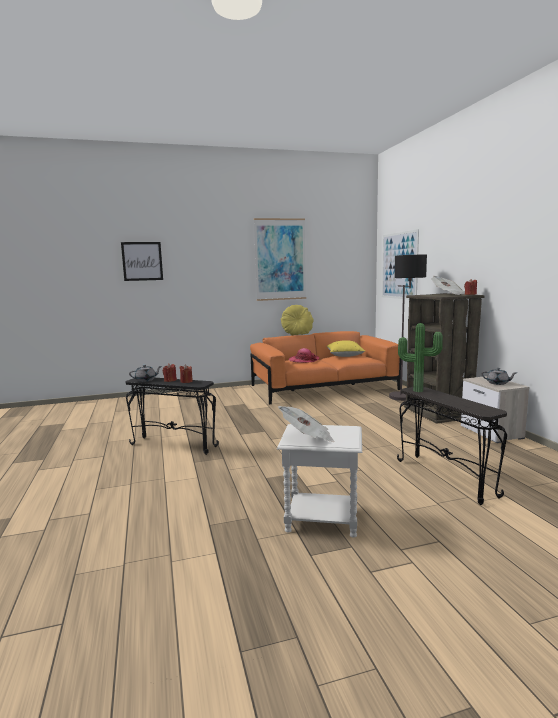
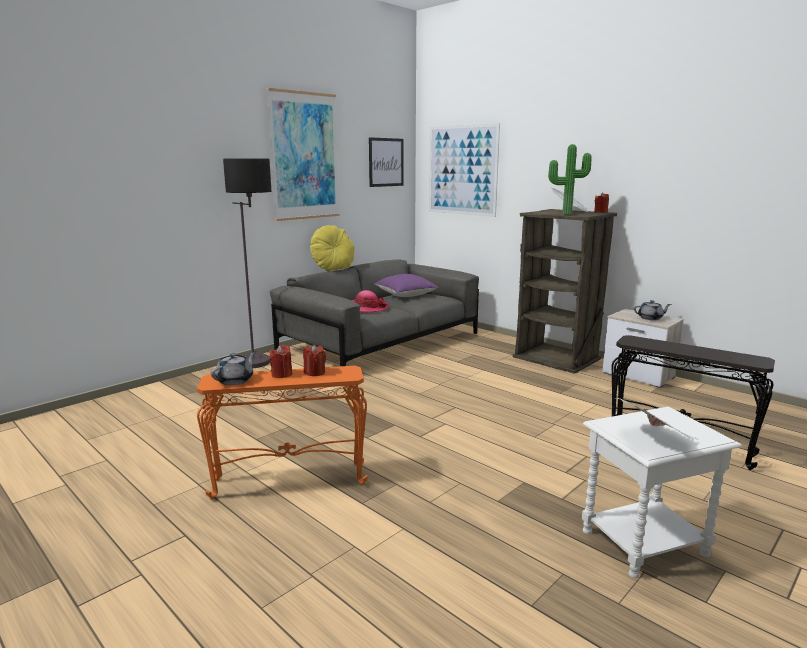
camera: 30 degrees left, 5 degrees up
picture [121,242,163,281] -> picture moved to [369,137,403,187]
black side table [125,378,219,455] -> orange side table [197,366,368,499]
orange sofa [250,331,401,404] -> grey sofa [270,259,479,366]
yellow pillow [326,340,365,357] -> purple pillow [374,274,438,297]
black floor lamp [389,255,427,401] -> black floor lamp moved to [223,159,271,368]
potted plant [398,323,443,392] -> potted plant moved to [548,144,592,215]

